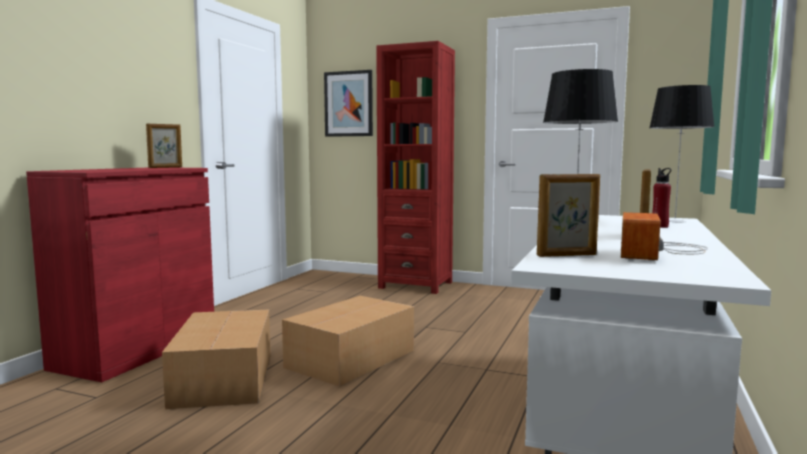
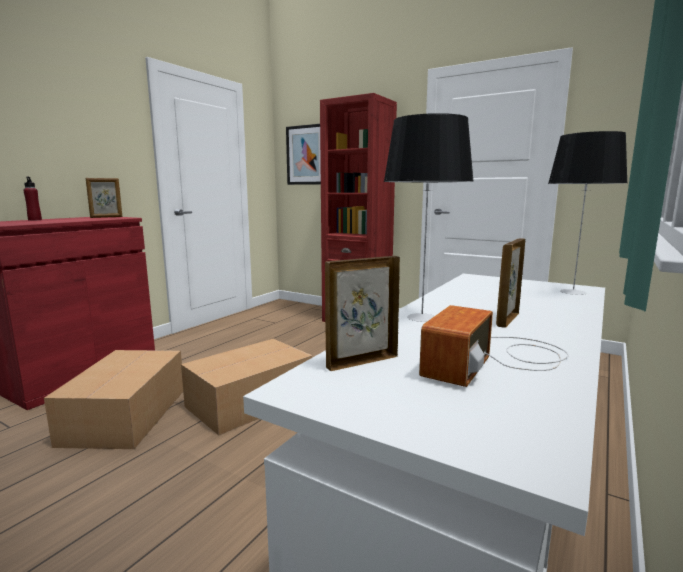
camera: 10 degrees right, 5 degrees up
picture frame [537,174,600,257] -> picture frame turned 150 degrees clockwise [325,256,400,371]
red bottle [652,168,671,228] -> red bottle moved to [23,177,42,221]

